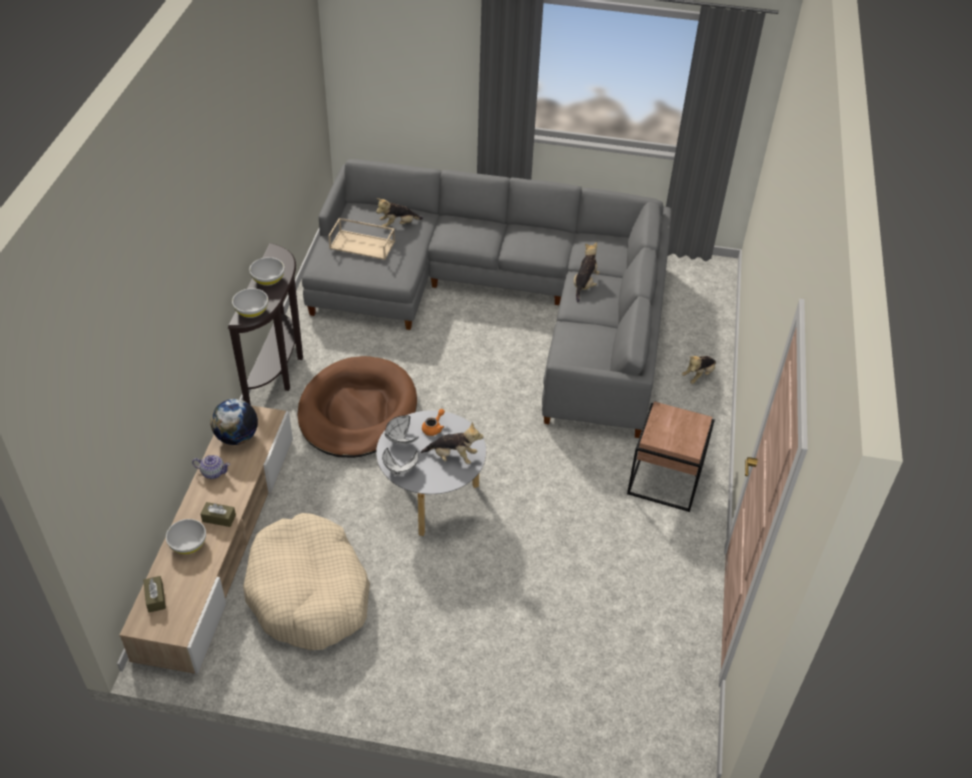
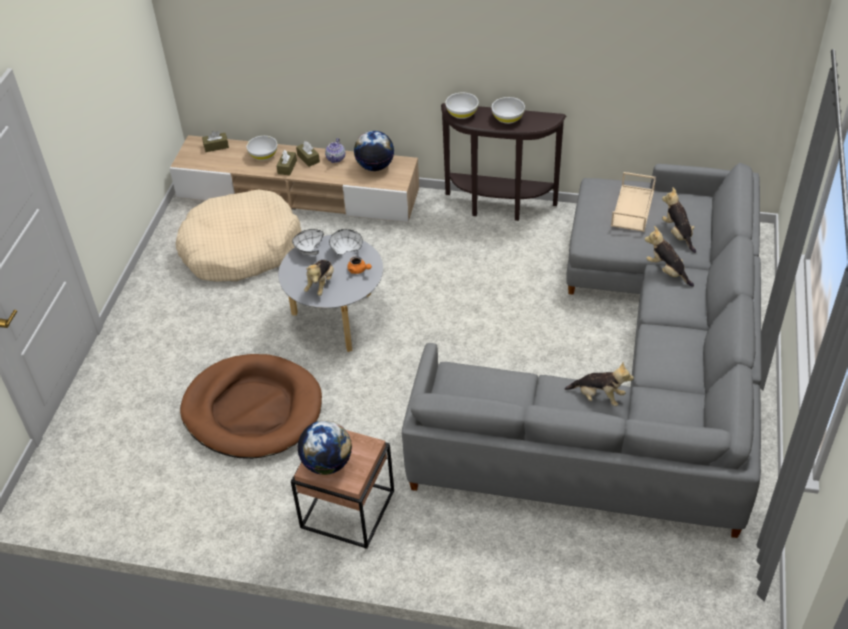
camera: 95 degrees right, 0 degrees up
brown dog bed [298,356,417,458] -> brown dog bed moved to [180,354,322,459]
plush toy [682,356,716,384] -> plush toy moved to [645,226,694,287]
none -> brown tissue box [296,141,320,167]
none -> globe [297,420,352,475]

